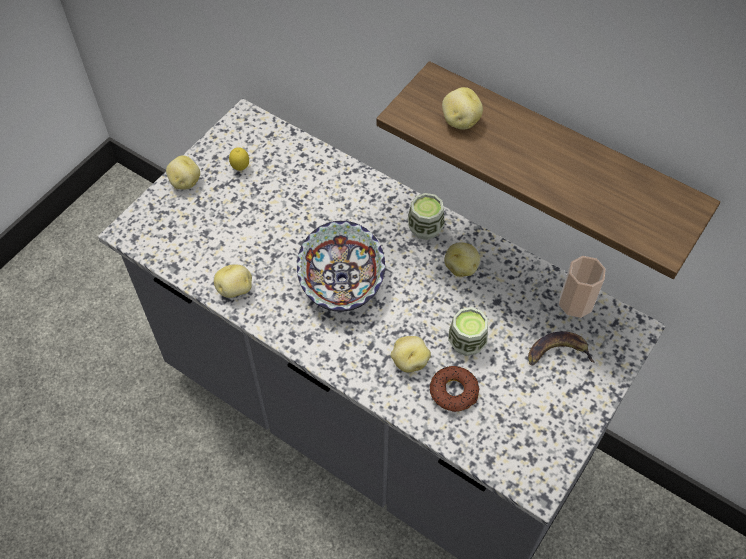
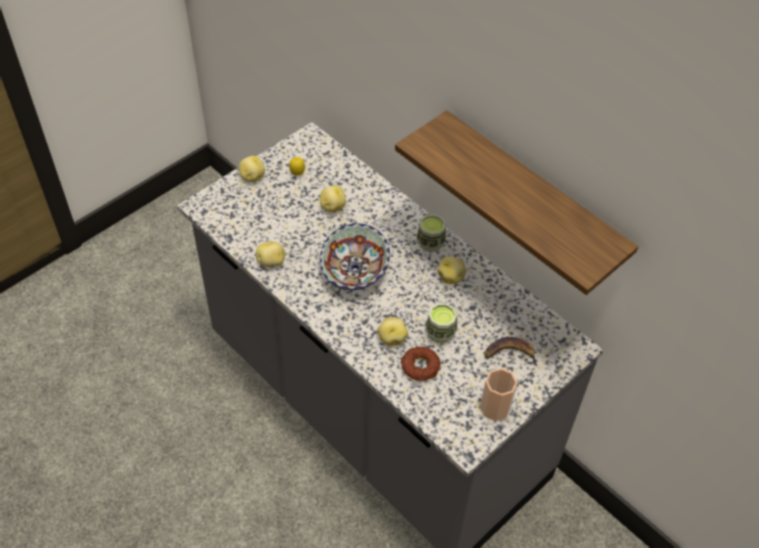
camera: 10 degrees right, 5 degrees down
potato [442,87,483,130] -> potato moved to [320,185,346,213]
cup [559,256,606,318] -> cup moved to [480,368,517,421]

